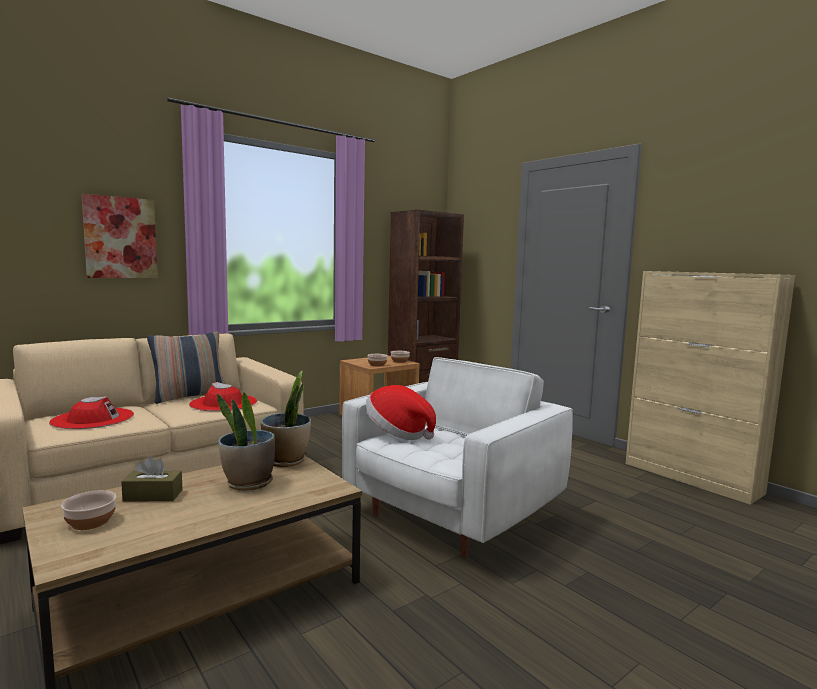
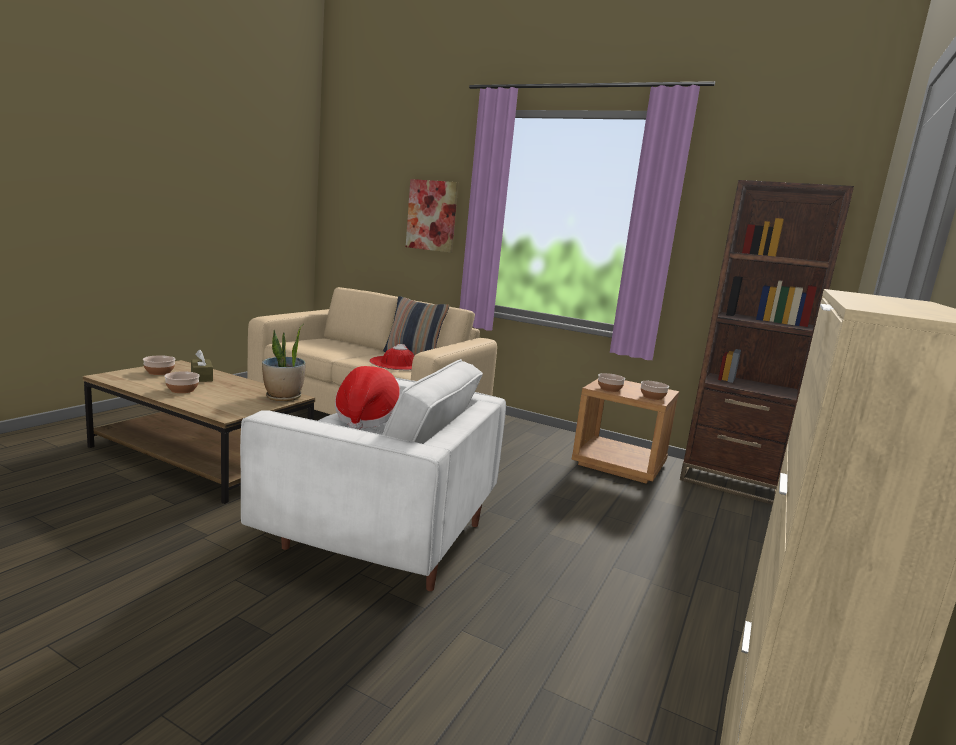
camera: 65 degrees right, 5 degrees up
red hat [49,396,134,429] -> none
potted plant [217,393,275,491] -> none
none -> bowl [165,371,200,393]

